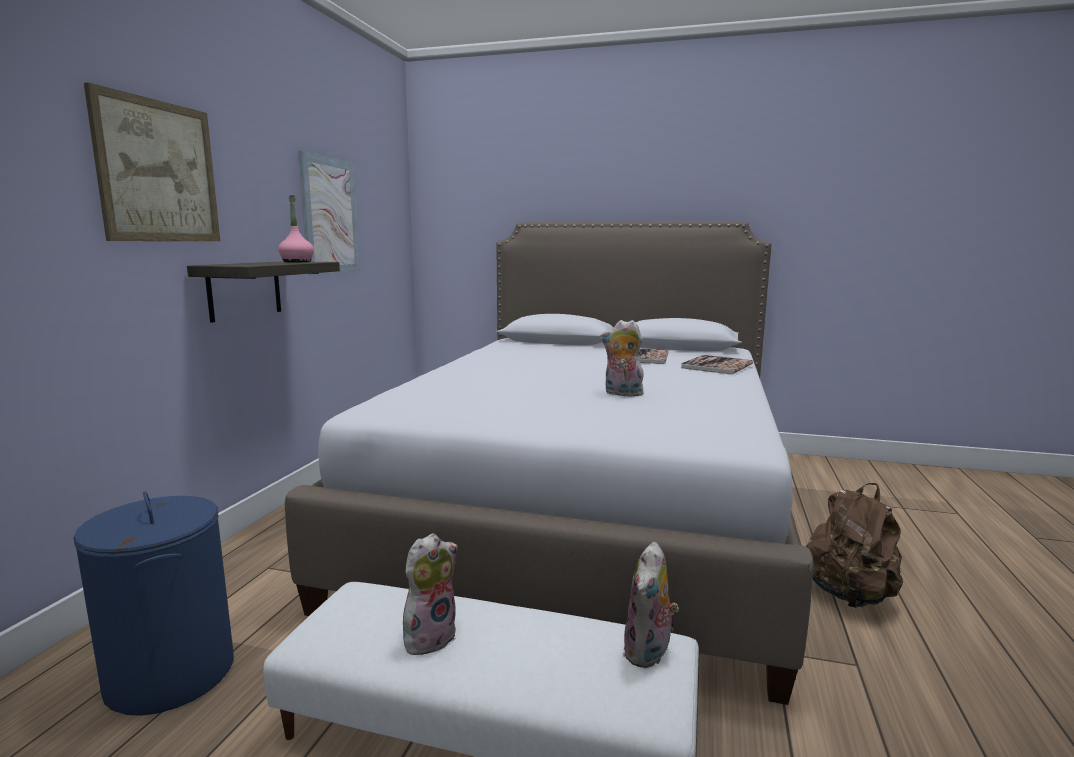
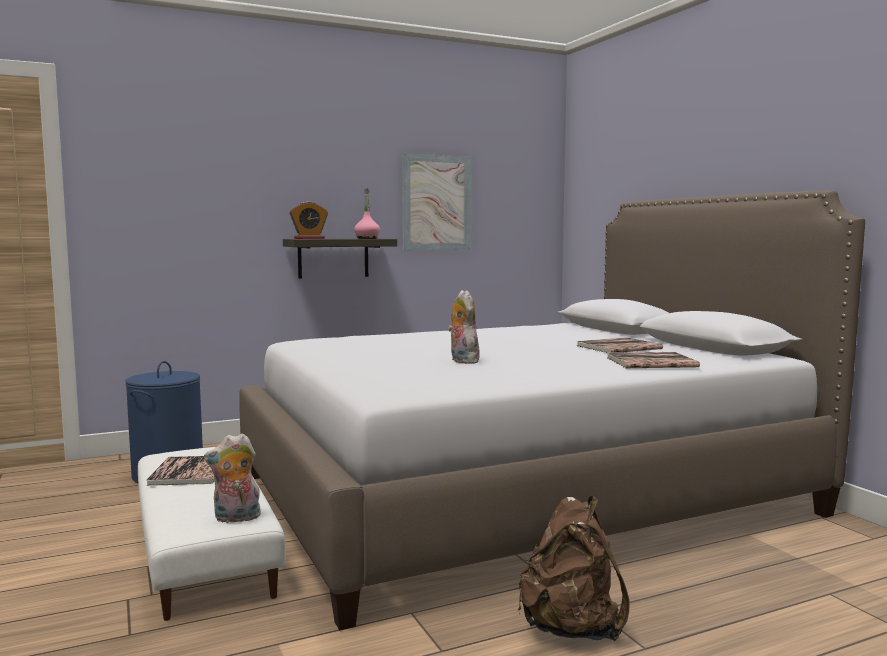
camera: 50 degrees right, 5 degrees down
picture [84,82,220,241] -> none
plush toy [403,533,458,655] -> book [146,456,215,486]
none -> alarm clock [289,202,328,239]

